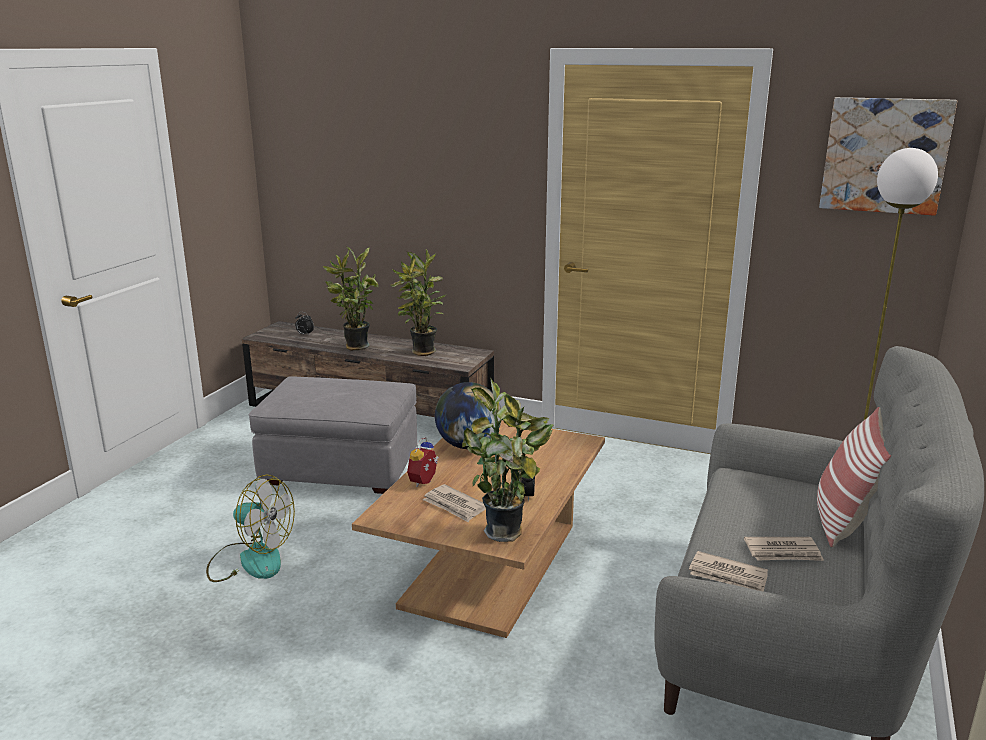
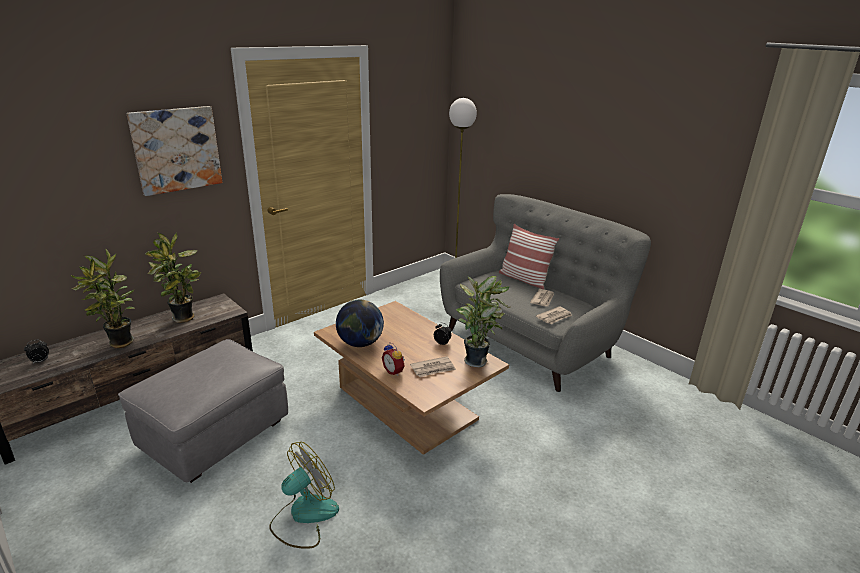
camera: 65 degrees left, 5 degrees up
picture [819,97,957,216] -> picture moved to [127,106,222,196]

